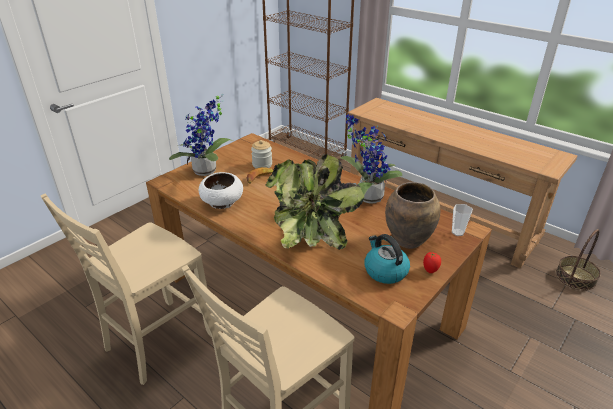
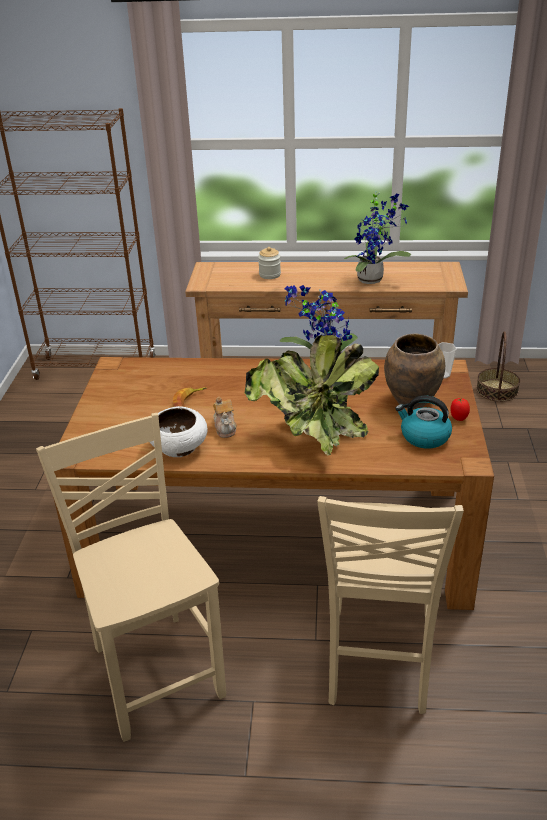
camera: 35 degrees left, 0 degrees up
beige chair [41,194,211,385] -> beige chair turned 150 degrees clockwise [36,413,226,742]
potted plant [169,94,233,176] -> potted plant moved to [344,192,411,284]
jar [251,140,272,168] -> jar moved to [258,247,281,279]
none -> teapot [213,397,237,438]

